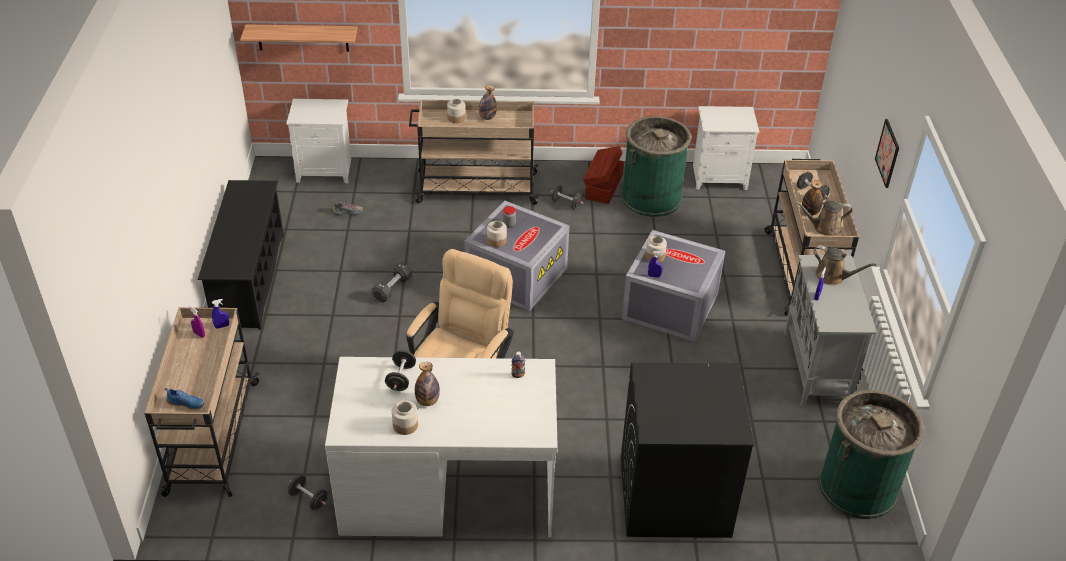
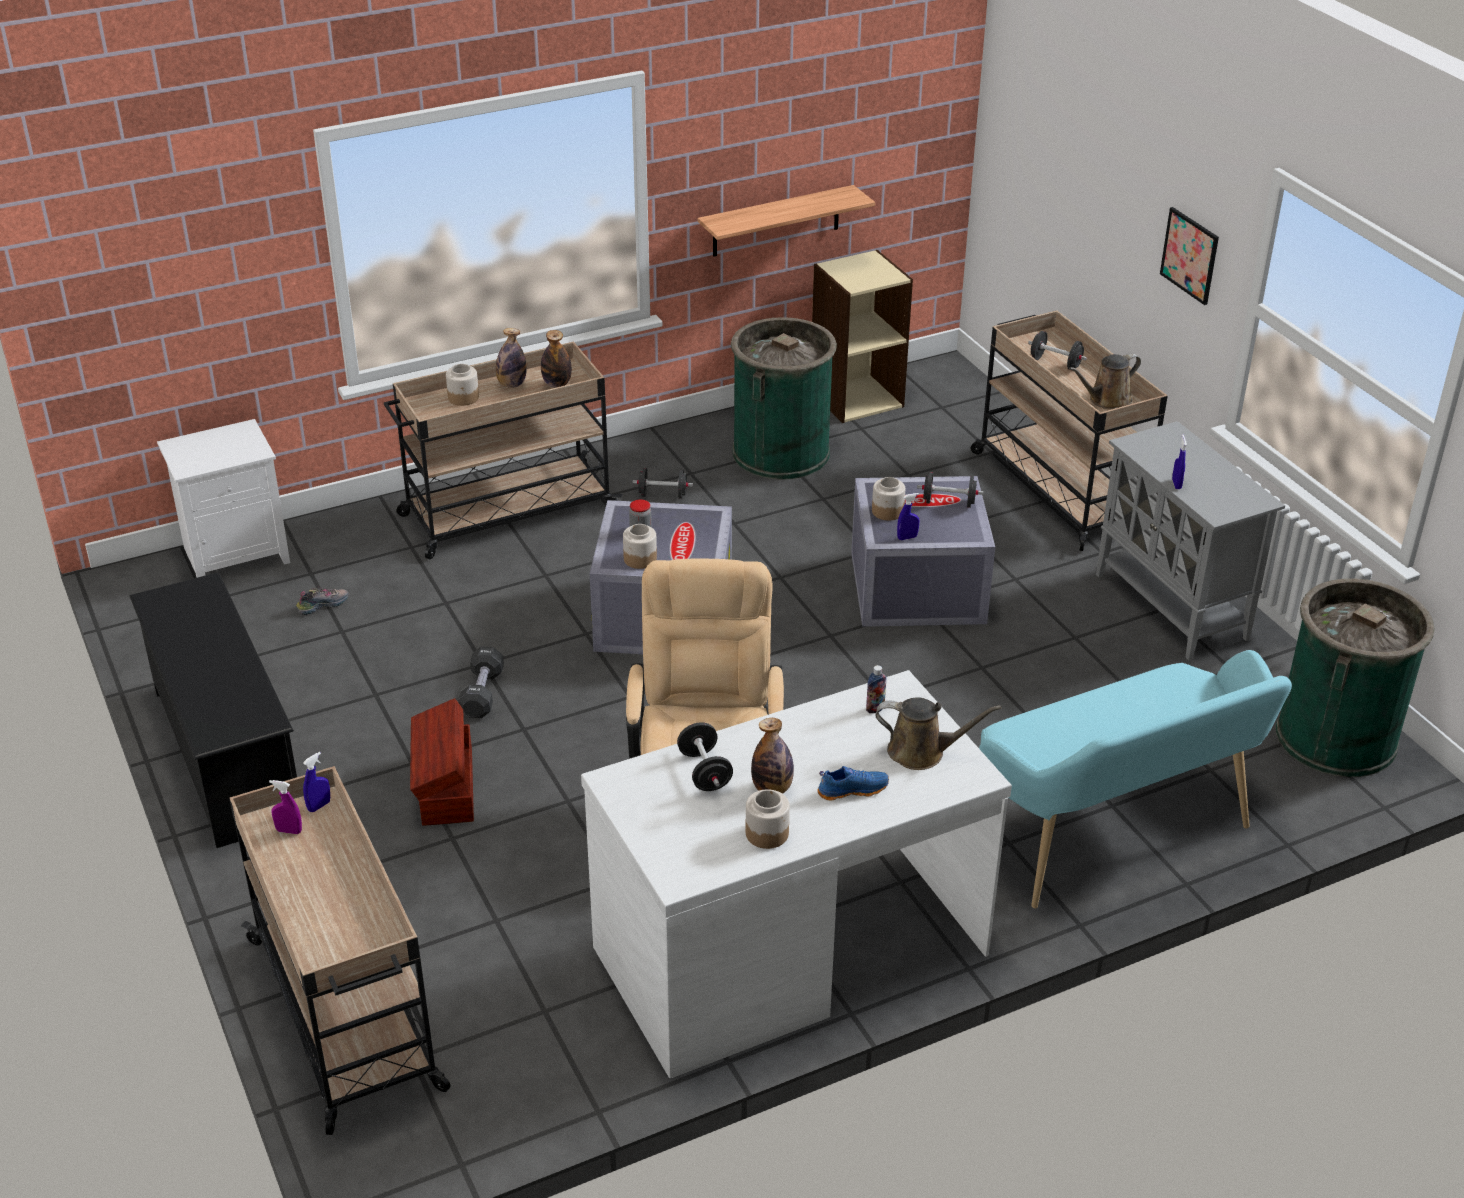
camera: 25 degrees left, 5 degrees down
blue shoe [165,388,204,411] -> blue shoe moved to [817,766,889,800]
shelf [240,24,358,52] -> shelf moved to [698,185,875,257]
black dumbbell [288,475,328,511] -> black dumbbell moved to [917,472,984,508]
brown storage box [583,146,624,204] -> brown storage box moved to [410,698,474,826]
black washing machine [621,363,754,538] -> turquoise bench [979,650,1292,908]
white nightstand [693,106,759,190] -> beige bookcase [812,250,913,423]
bottle [802,180,823,216] -> bottle moved to [541,330,572,388]
brown watering can [813,245,876,285] -> brown watering can moved to [875,697,1001,770]

